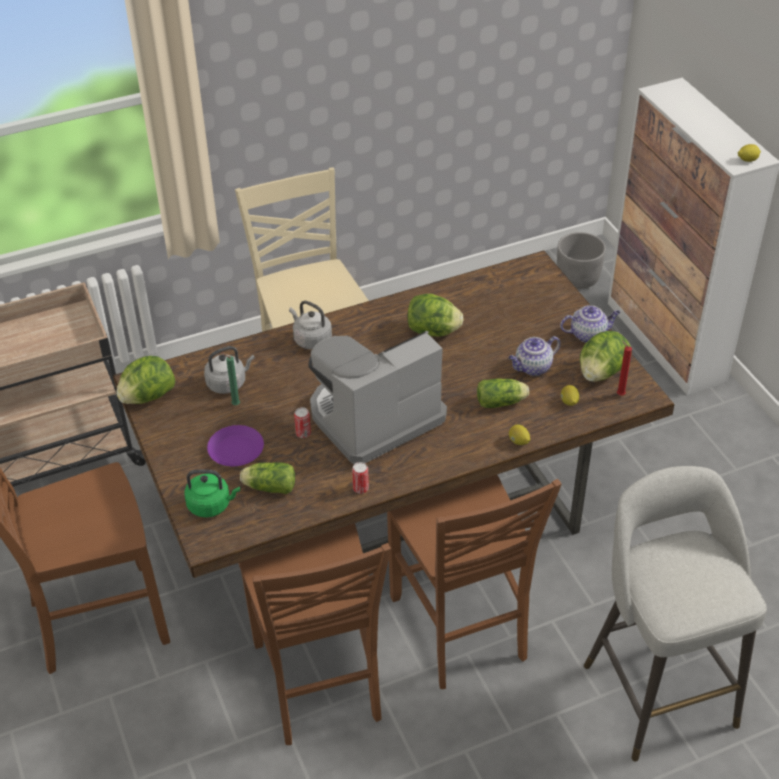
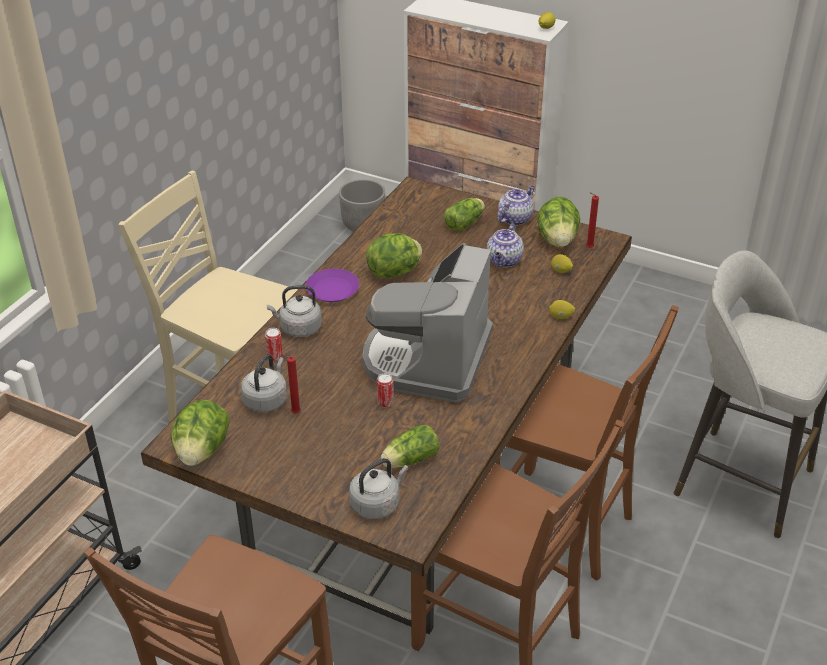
camera: 40 degrees left, 5 degrees down
green kettle [184,469,240,518] -> grey kettle [349,458,409,519]
purple plate [207,425,264,466] -> purple plate moved to [305,269,359,302]
green candle [222,353,240,405] -> red candle [283,356,301,413]
can [352,462,369,494] -> can moved to [265,328,283,361]
lettuce [477,378,529,408] -> lettuce moved to [444,198,485,231]

